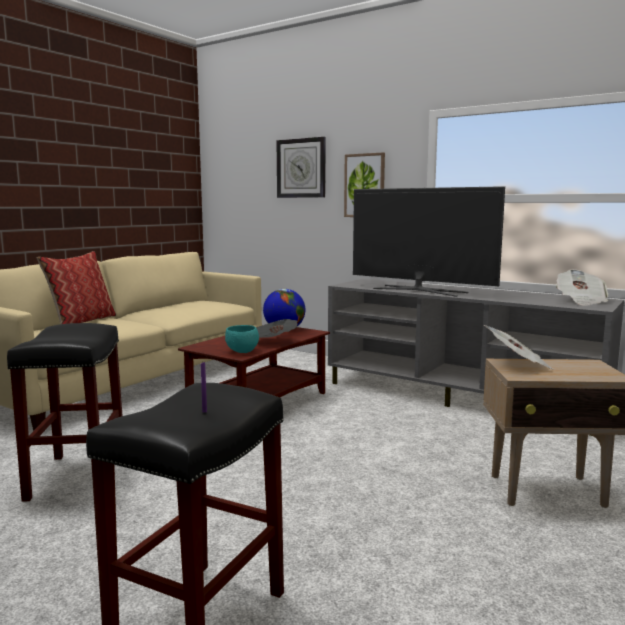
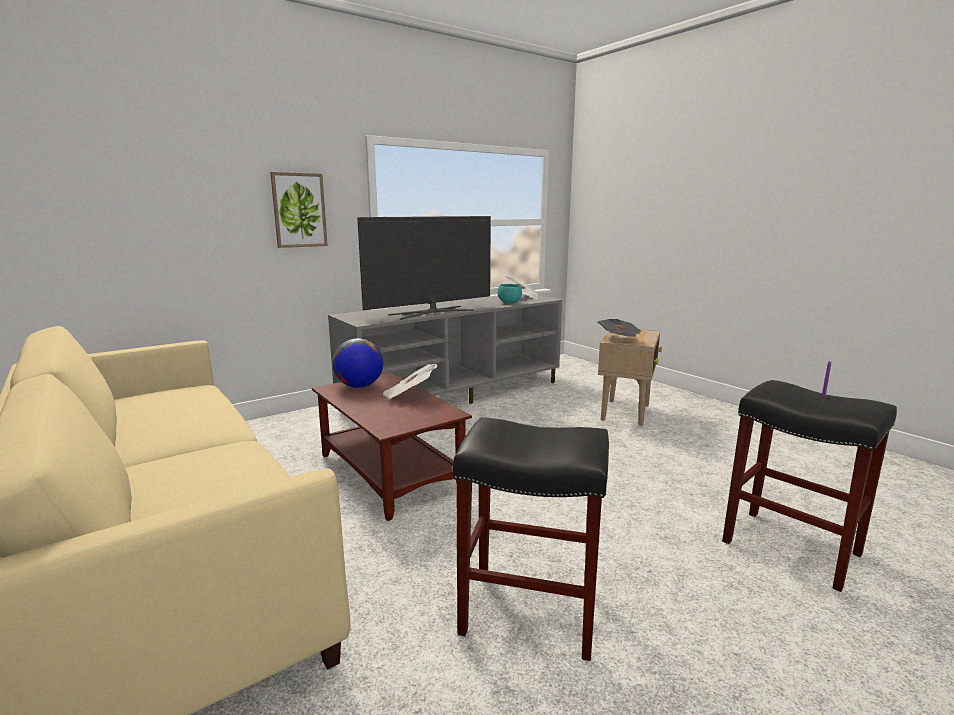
camera: 70 degrees left, 5 degrees up
pillow [37,251,116,324] -> none
turquoise bowl [225,325,259,353] -> turquoise bowl moved to [497,284,522,303]
wall clock [276,137,326,198] -> none

